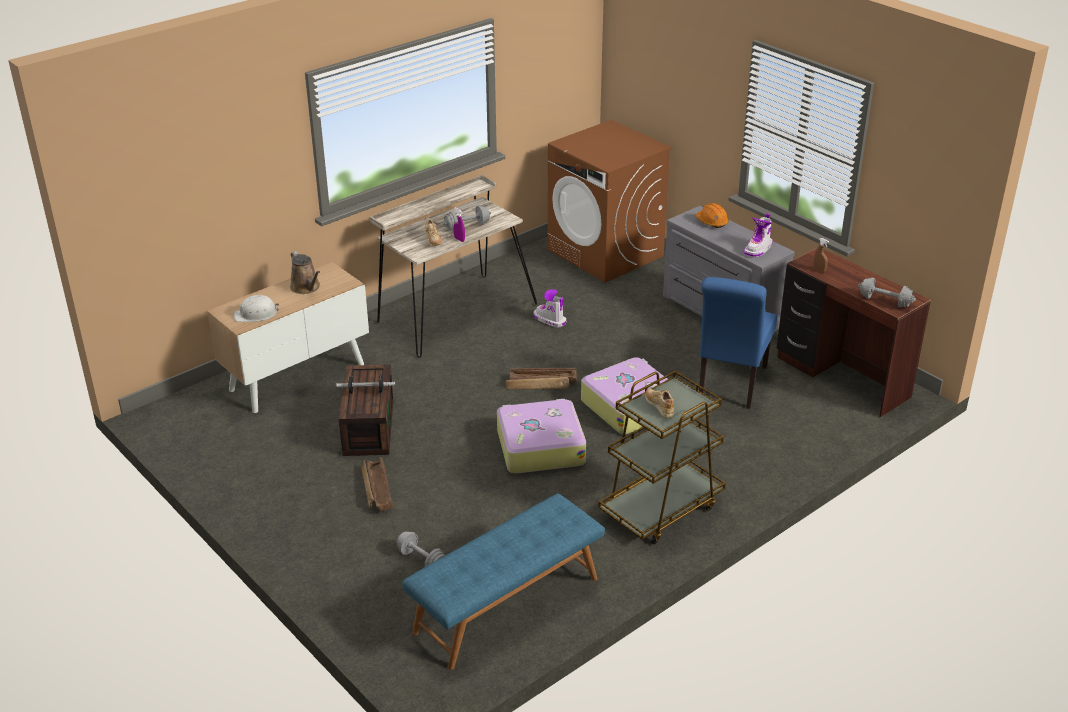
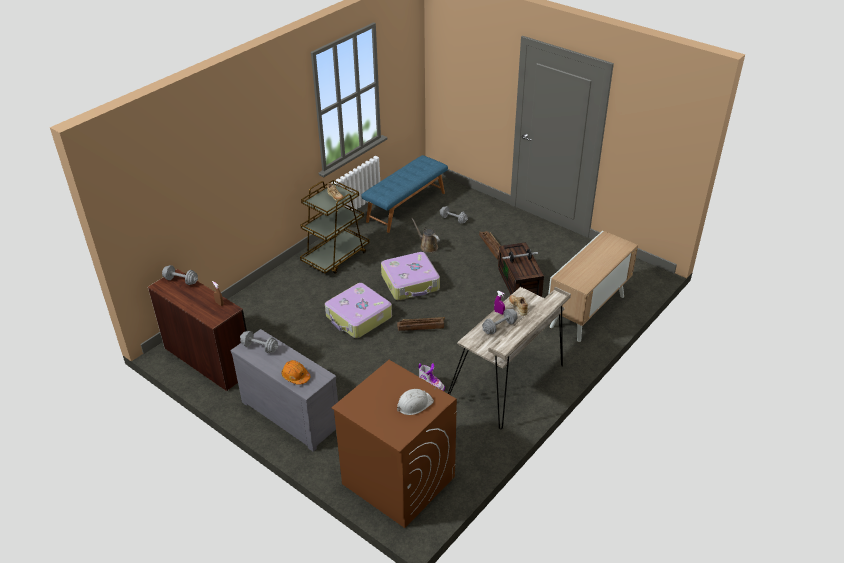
camera: 170 degrees right, 5 degrees up
white hard hat [233,295,279,322] -> white hard hat moved to [397,389,434,415]
brown watering can [290,251,320,294] -> brown watering can moved to [411,218,440,253]
blue chair [699,277,777,409] -> none
boot [744,213,773,258] -> grey dumbbell [240,331,279,353]

